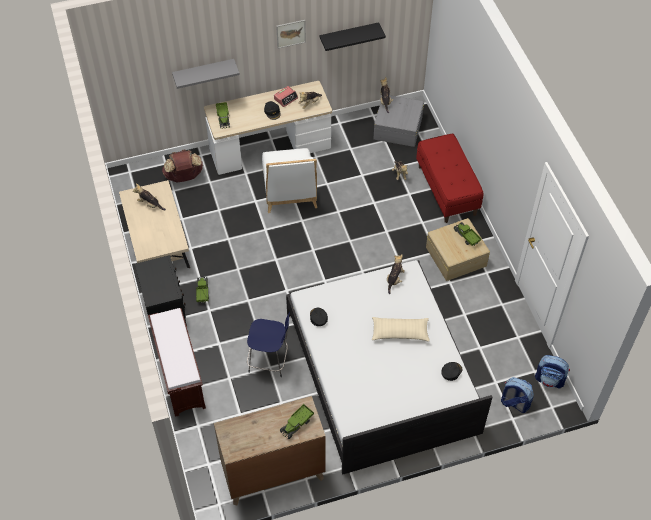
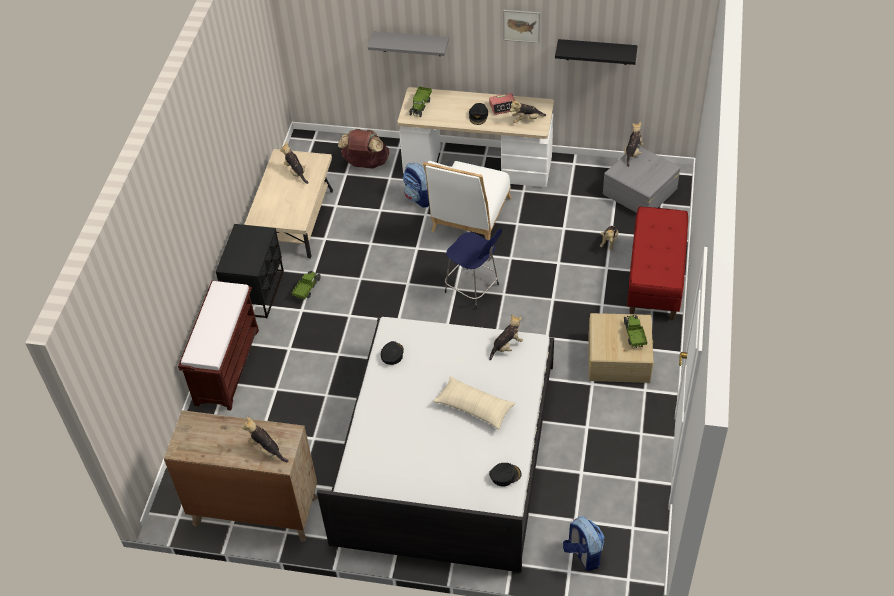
camera: 30 degrees right, 5 degrees down
blue stool [247,312,290,377] -> blue stool moved to [445,229,502,309]
toy truck [280,404,314,439] -> plush toy [242,417,289,462]
backpack [535,355,570,388] -> backpack moved to [403,162,429,208]

